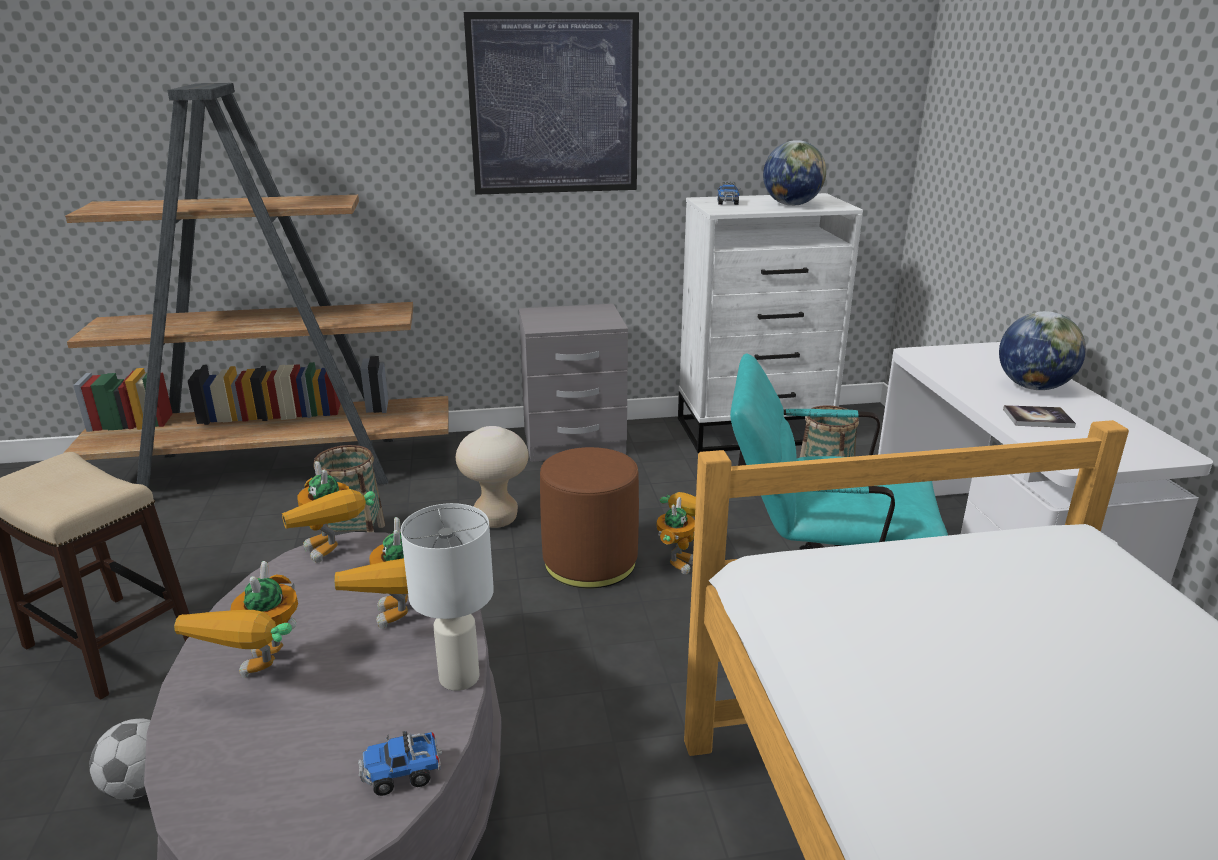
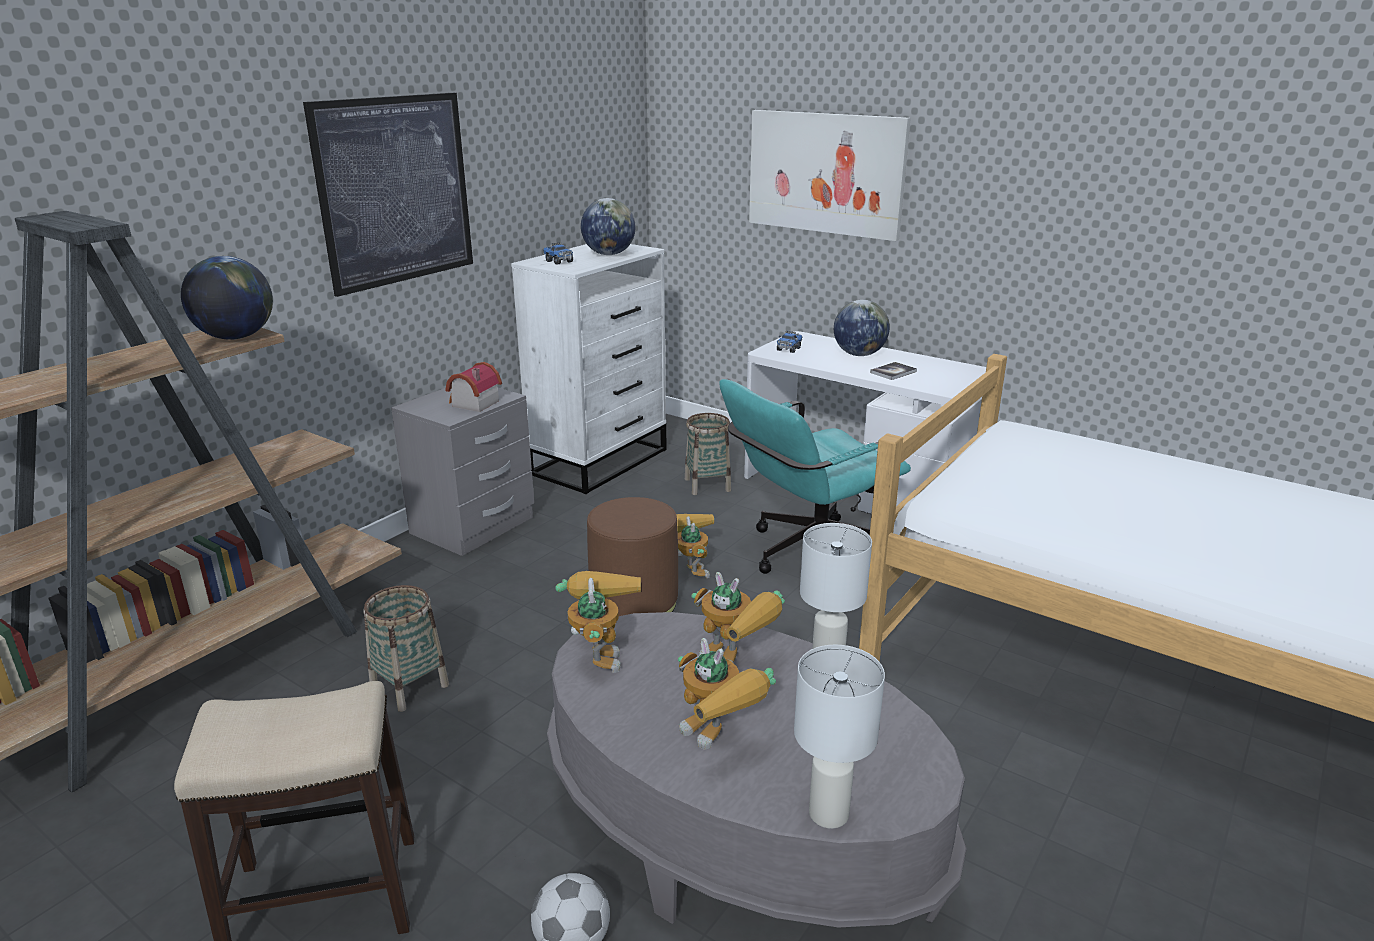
camera: 45 degrees left, 0 degrees up
toy robot [282,461,375,563] -> toy robot turned 105 degrees counterclockwise [555,571,641,673]
toy truck [358,731,442,796] -> toy truck moved to [777,331,802,353]
beige stool [456,426,529,528] -> none
none -> globe [181,256,273,340]
none -> toy house [445,362,502,412]
none -> picture [749,110,911,241]
none -> white table lamp [794,645,885,829]

